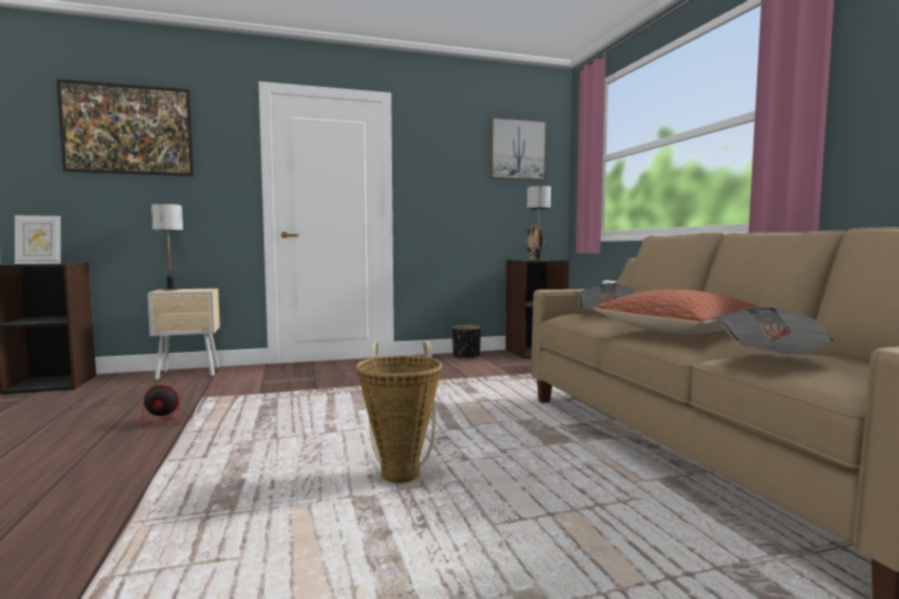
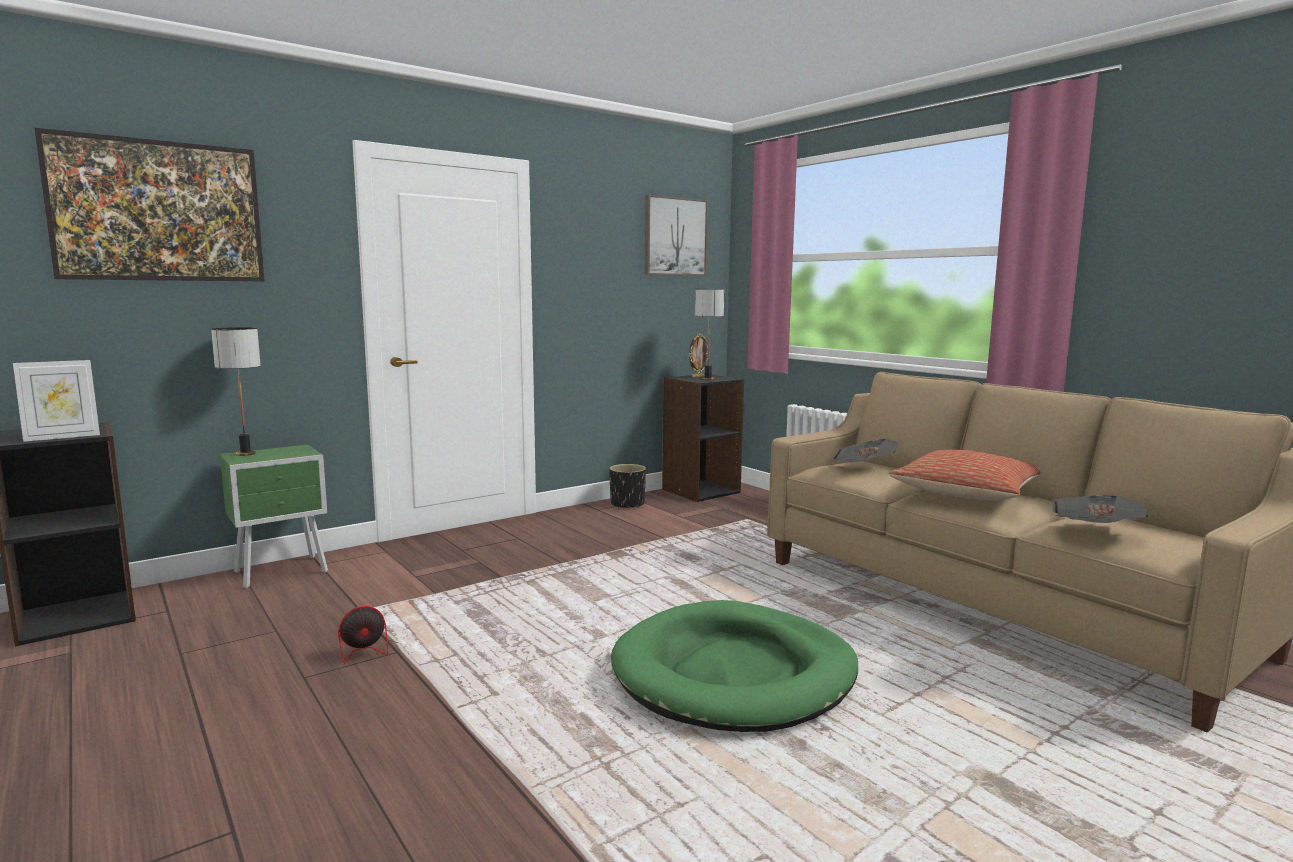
camera: 20 degrees left, 5 degrees up
beige nightstand [147,288,220,380] -> green nightstand [220,444,328,589]
basket [357,341,442,483] -> green dog bed [611,600,858,732]

